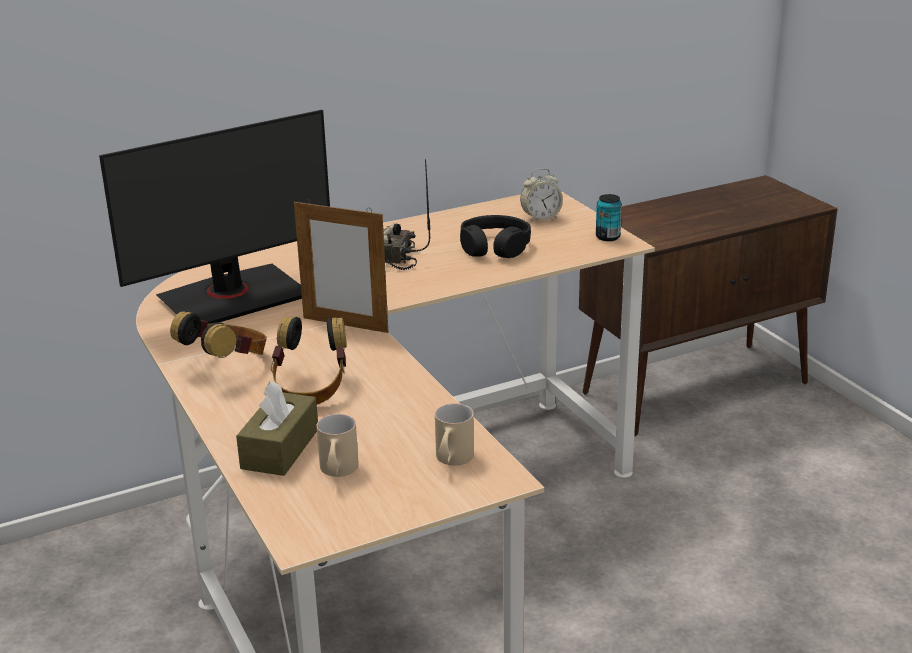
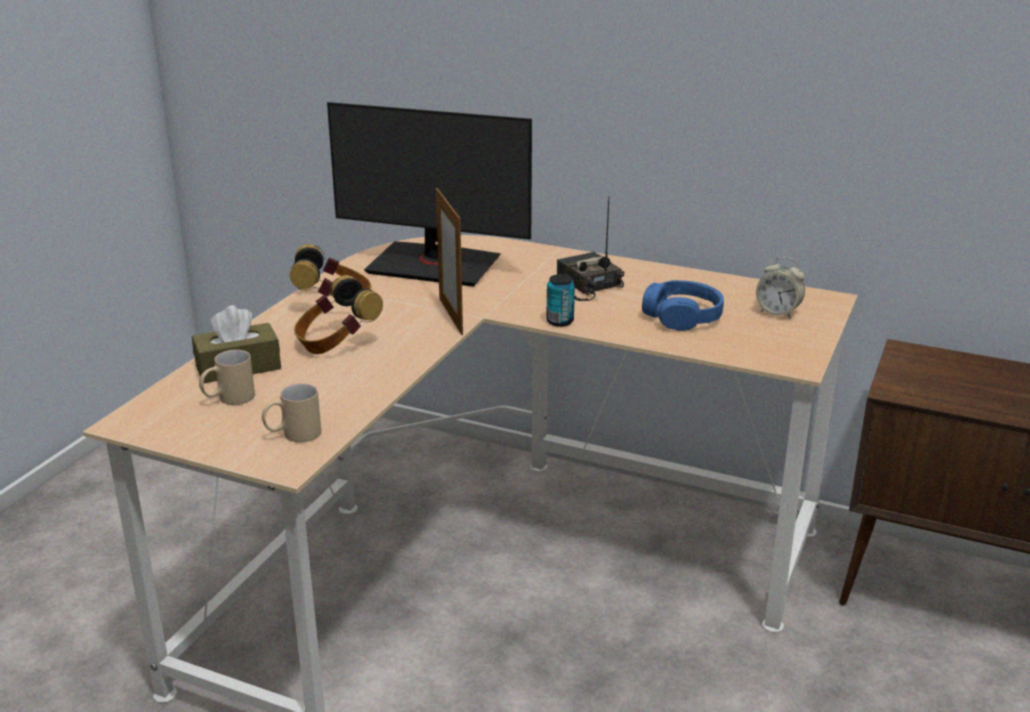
camera: 50 degrees right, 0 degrees up
black headphones [460,215,531,258] -> blue headphones [642,280,724,331]
can [596,194,622,241] -> can moved to [546,274,575,327]

